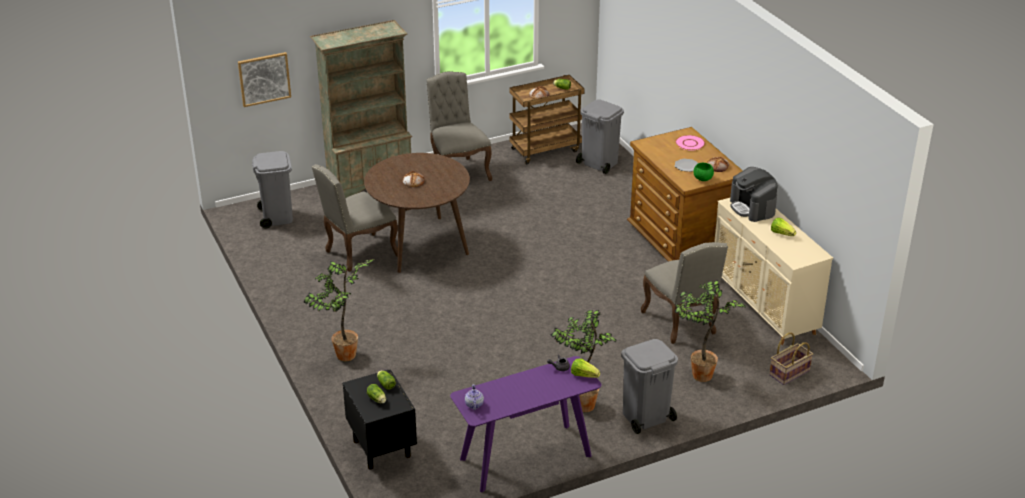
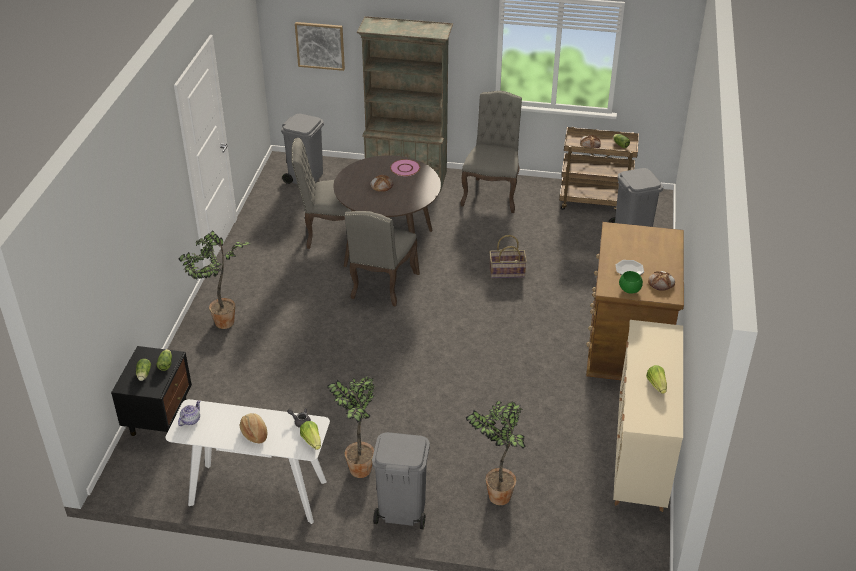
camera: 35 degrees right, 5 degrees up
purple console table [450,356,601,493] -> white console table [166,399,330,524]
grey chair [641,242,728,344] -> grey chair moved to [344,211,417,306]
pink plate [675,135,705,151] -> pink plate moved to [390,159,420,176]
coffee machine [730,167,777,222] -> none
basket [769,332,813,385] -> basket moved to [489,235,527,278]
none -> bread [240,413,268,443]

